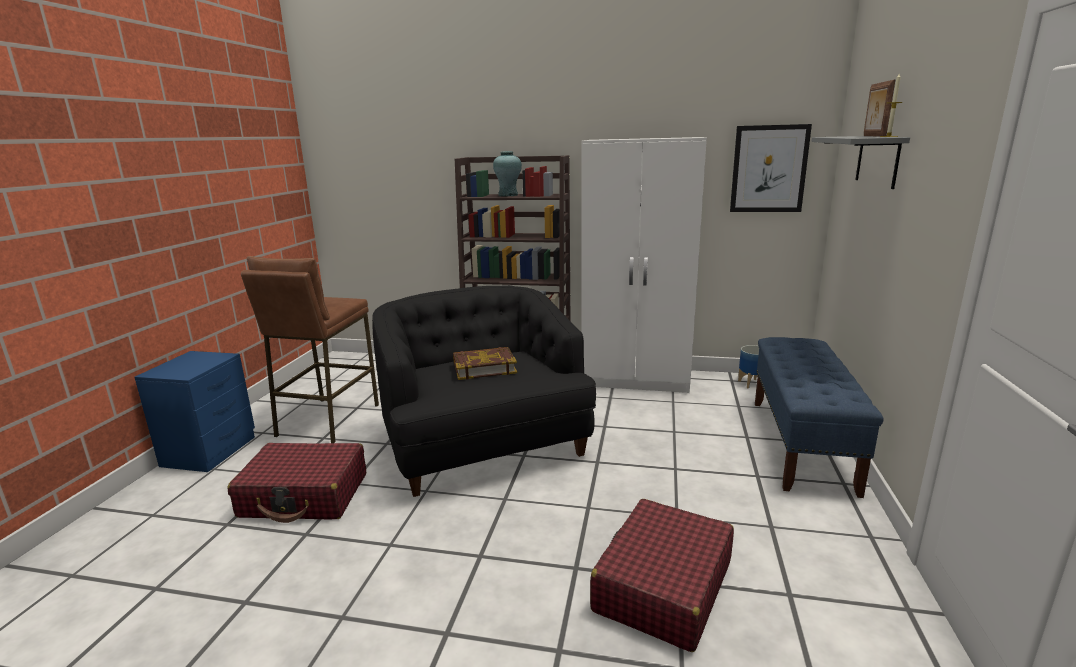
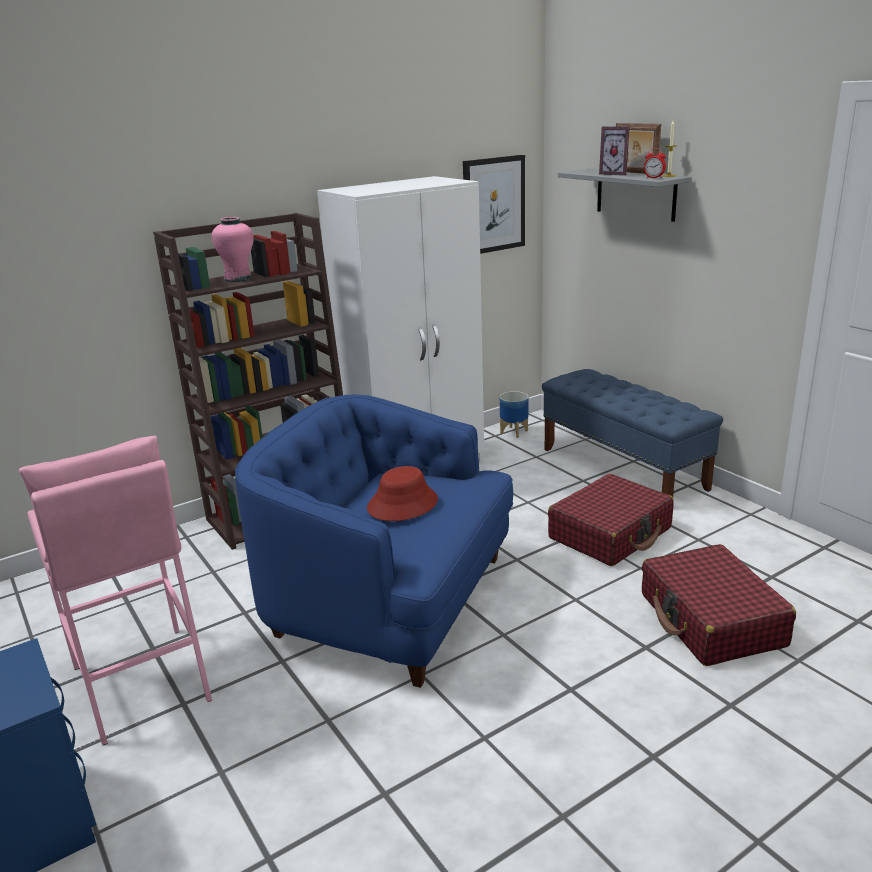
camera: 45 degrees left, 5 degrees up
red suitcase [227,443,366,523] -> red suitcase moved to [548,474,674,566]
brown stool [241,256,379,443] -> pink stool [19,436,212,746]
black armchair [372,285,596,497] -> blue armchair [235,394,513,688]
book [453,347,517,380] -> red hat [367,466,438,521]
turquoise vase [493,151,522,197] -> pink vase [212,217,254,282]
none -> picture frame [599,126,630,176]
none -> alarm clock [644,148,666,178]

